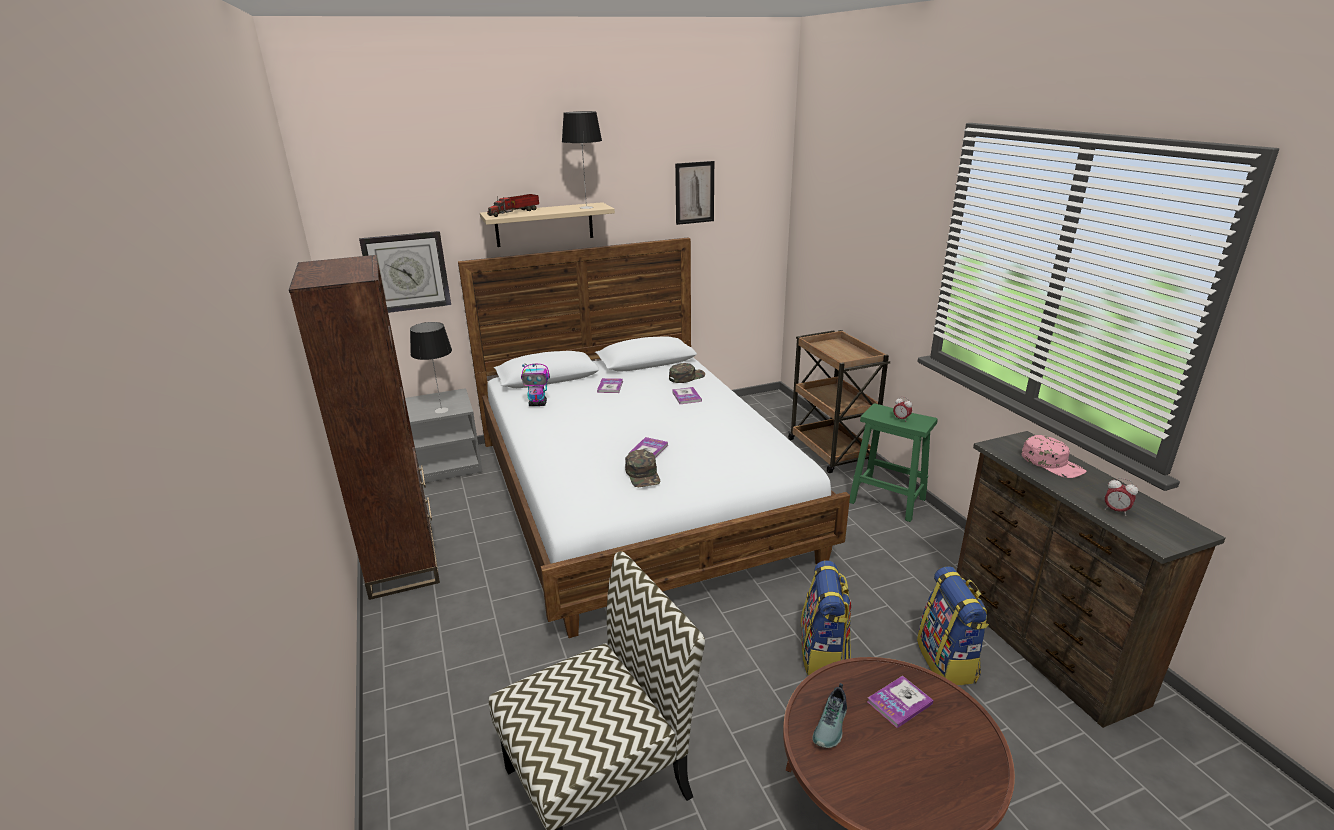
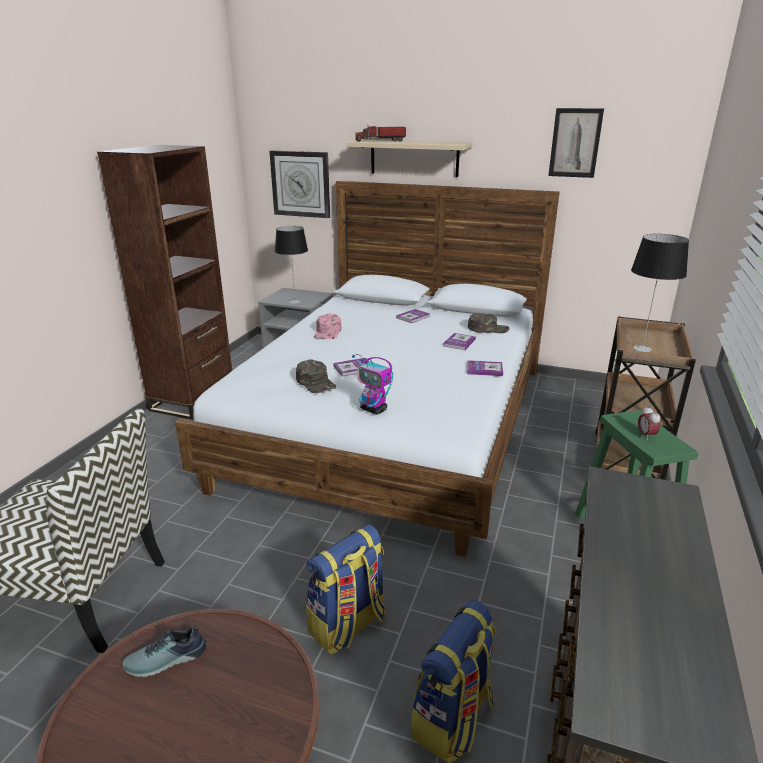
camera: 40 degrees right, 0 degrees up
toy robot [521,364,550,406] -> toy robot moved to [352,354,393,415]
table lamp [562,111,602,209] -> table lamp moved to [631,234,689,352]
green cap [625,450,661,487] -> green cap turned 60 degrees counterclockwise [296,360,336,393]
book [867,676,934,728] -> book moved to [467,360,503,376]
pink cap [1022,435,1086,478] -> pink cap moved to [314,314,342,339]
alarm clock [1105,478,1138,516] -> none

